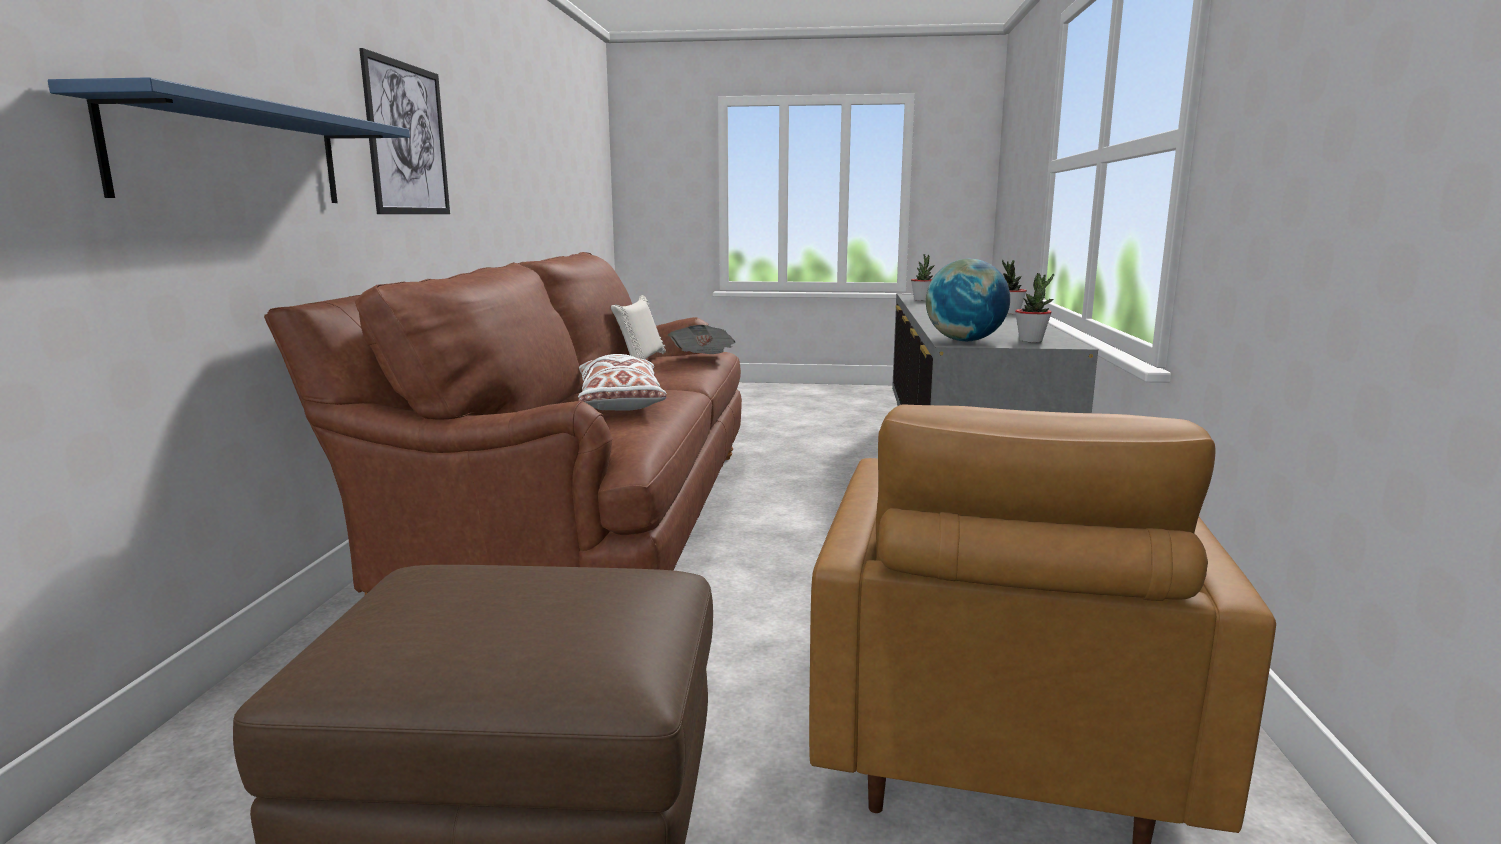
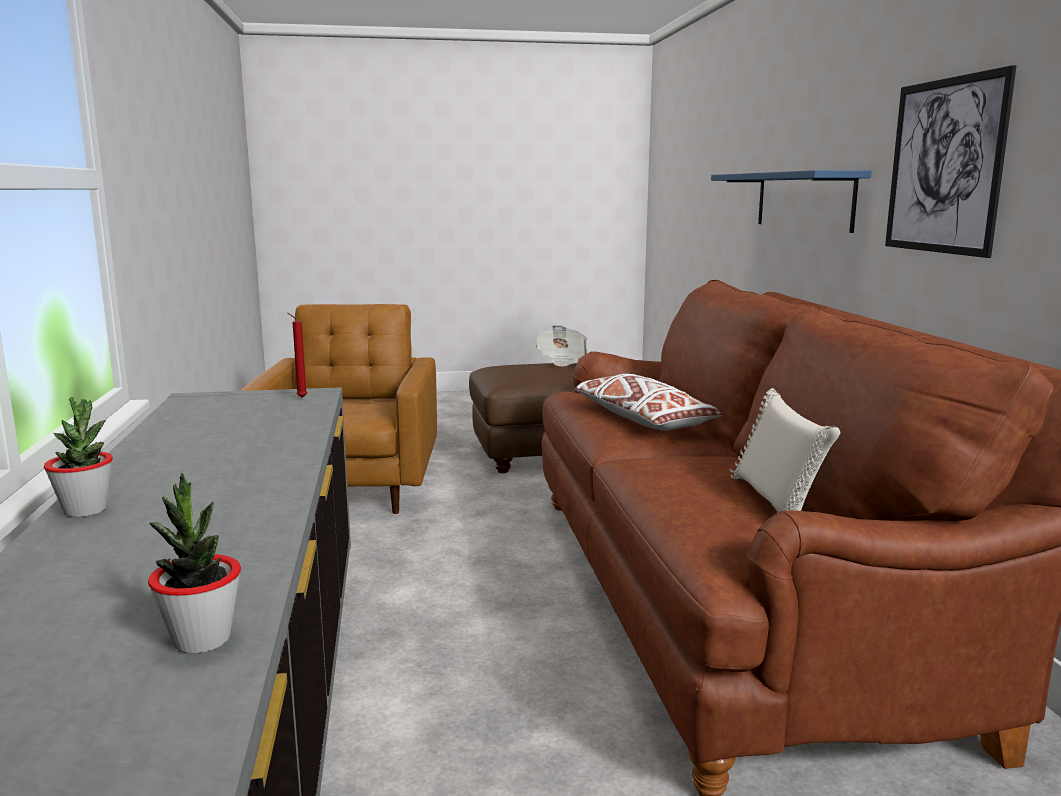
camera: 165 degrees right, 0 degrees up
newspaper [668,325,735,354] -> newspaper moved to [536,325,588,366]
globe [926,259,1010,341] -> red candle [287,313,307,398]
potted plant [1015,273,1054,342] -> none

